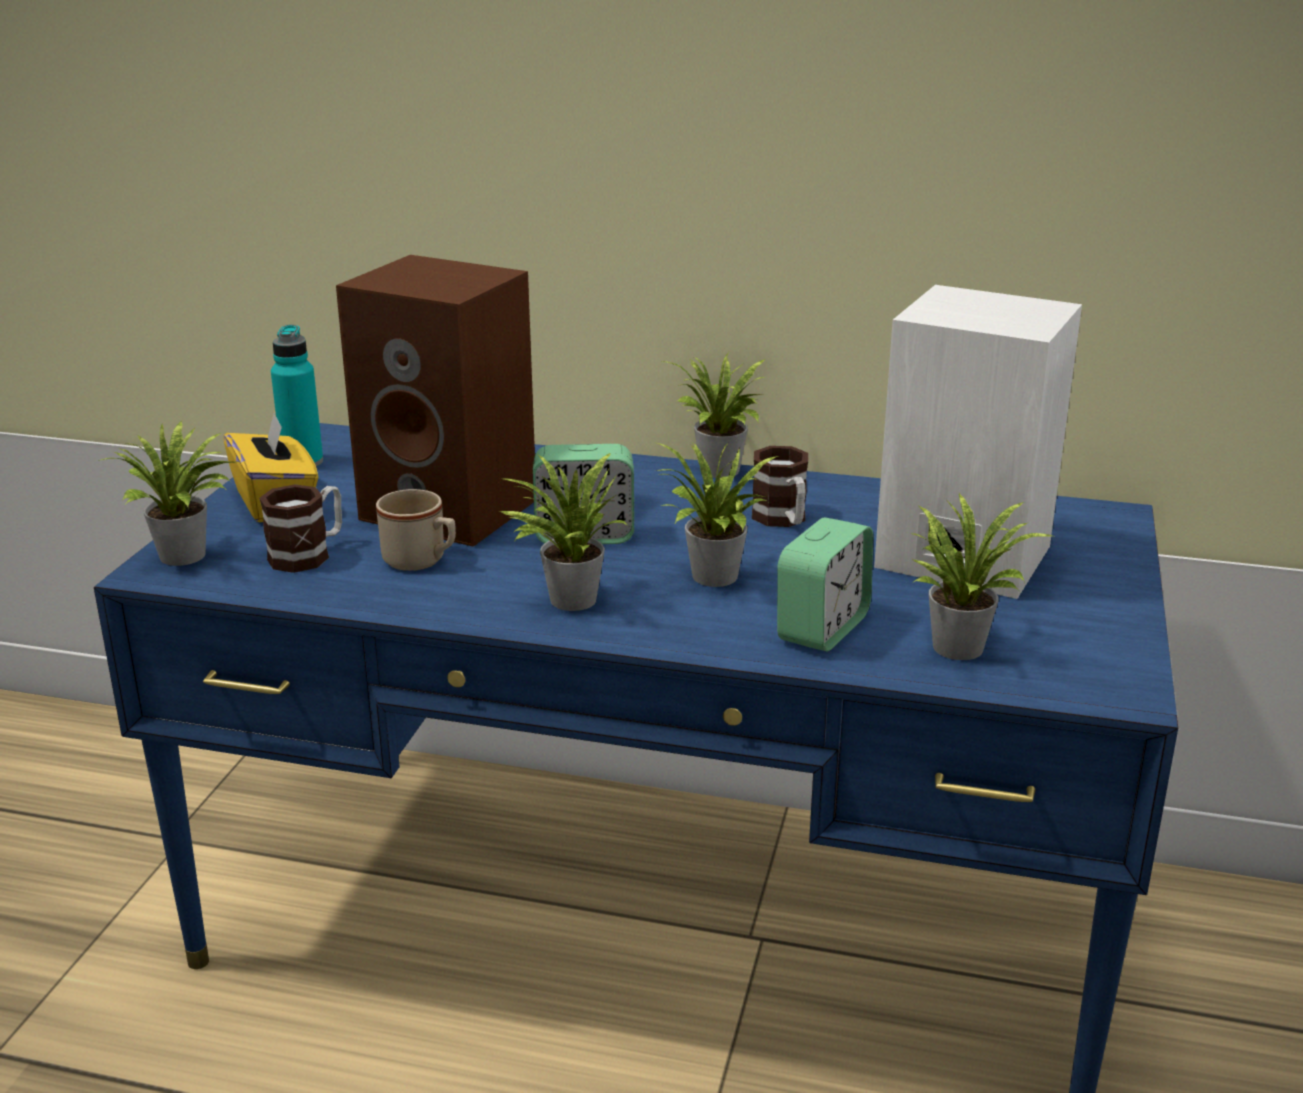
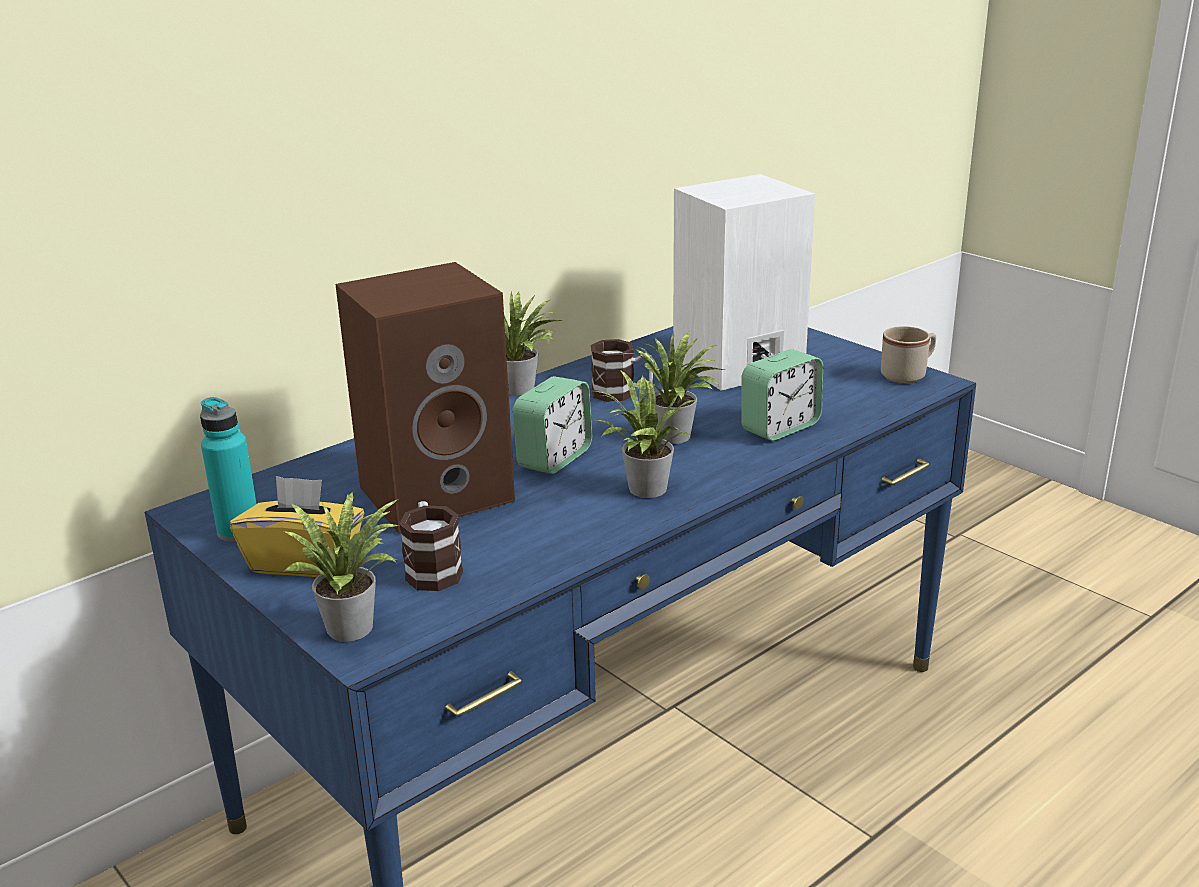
camera: 55 degrees left, 0 degrees up
beige mug [376,489,456,571] -> beige mug moved to [881,326,936,383]
alarm clock [777,517,873,651] -> alarm clock turned 75 degrees clockwise [741,349,823,441]
potted plant [910,492,1056,660] -> none

